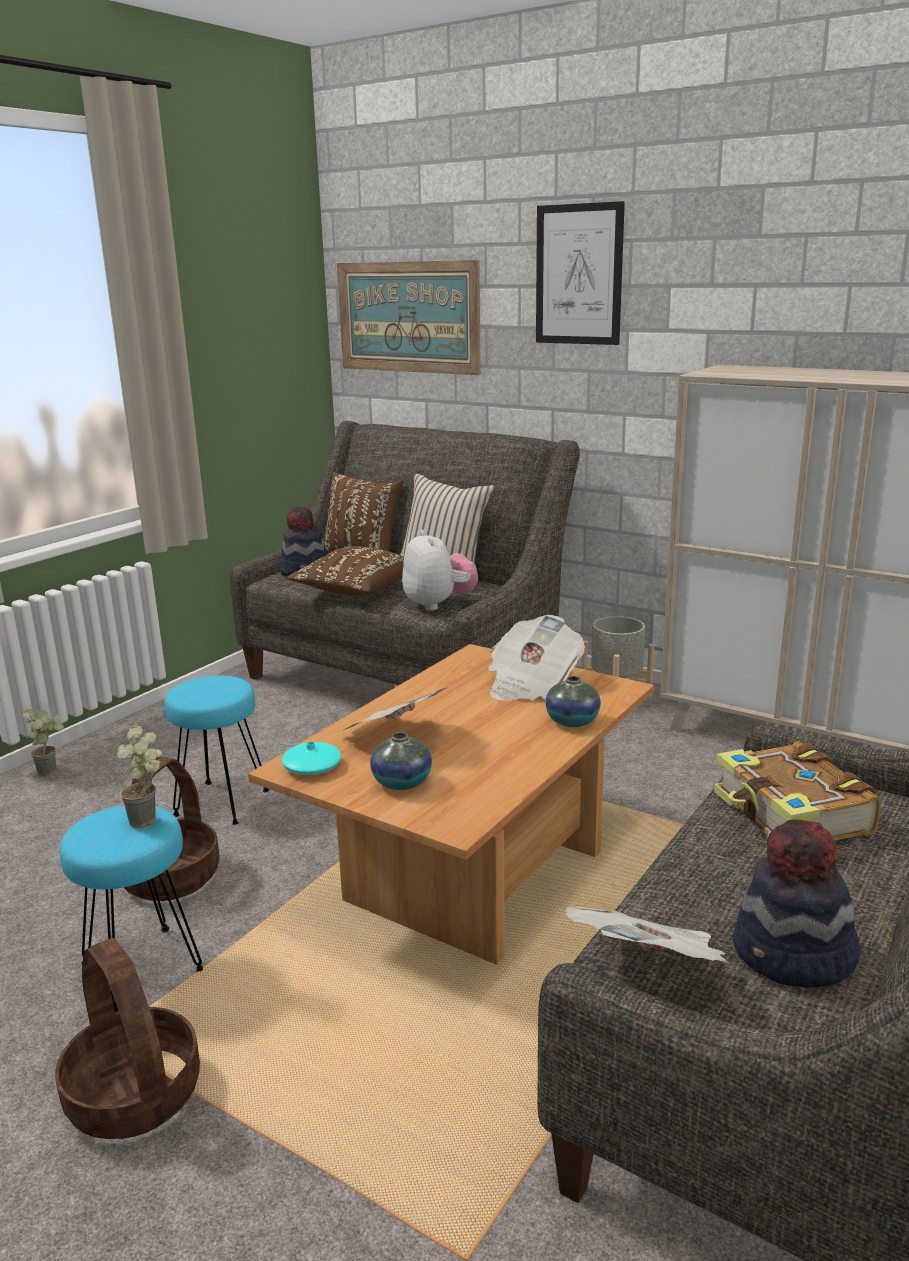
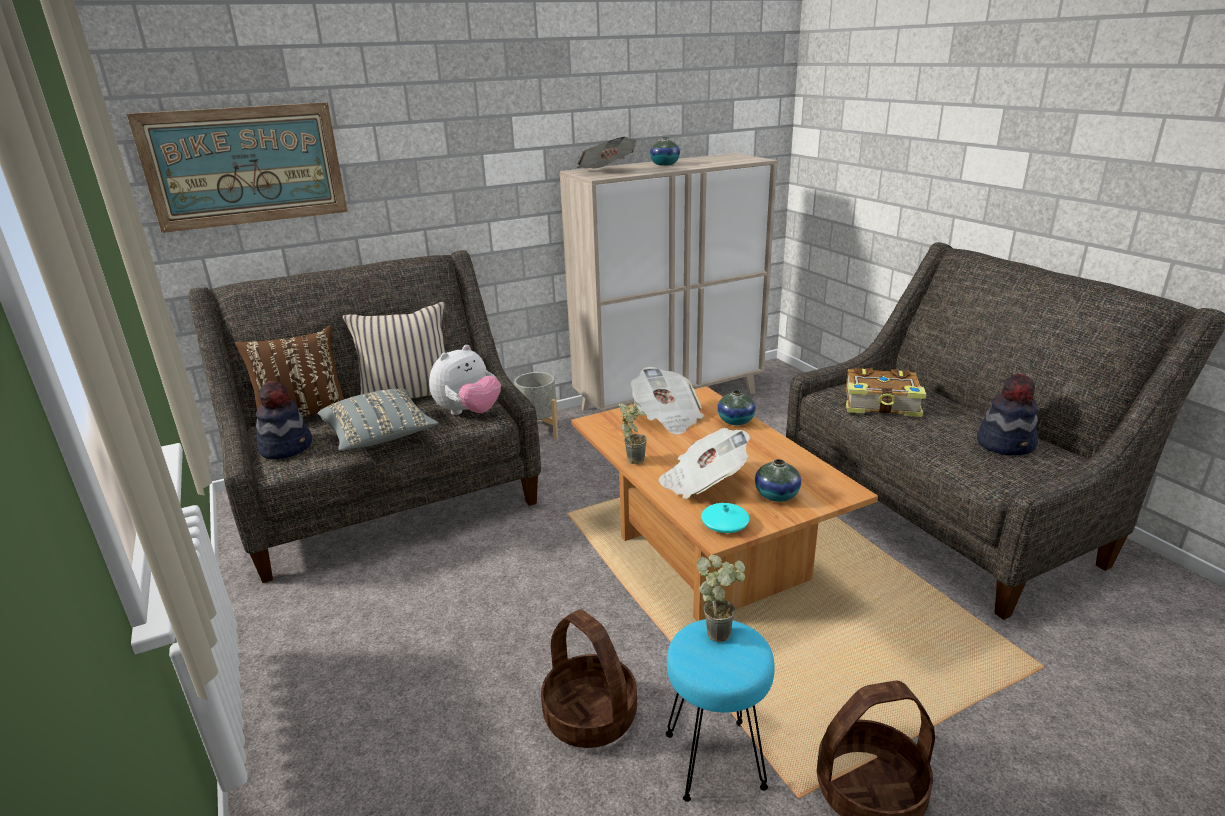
camera: 60 degrees left, 5 degrees up
potted plant [23,709,64,777] -> potted plant moved to [619,401,647,464]
turquoise stool [165,675,269,825] -> none
brown pillow [287,546,404,595] -> grey pillow [318,389,438,451]
plush toy [402,530,478,611] -> plush toy turned 120 degrees clockwise [429,345,501,415]
picture [536,201,625,345] -> none
newspaper [565,907,728,962] -> newspaper moved to [577,137,636,169]
none -> vase [650,137,680,166]

